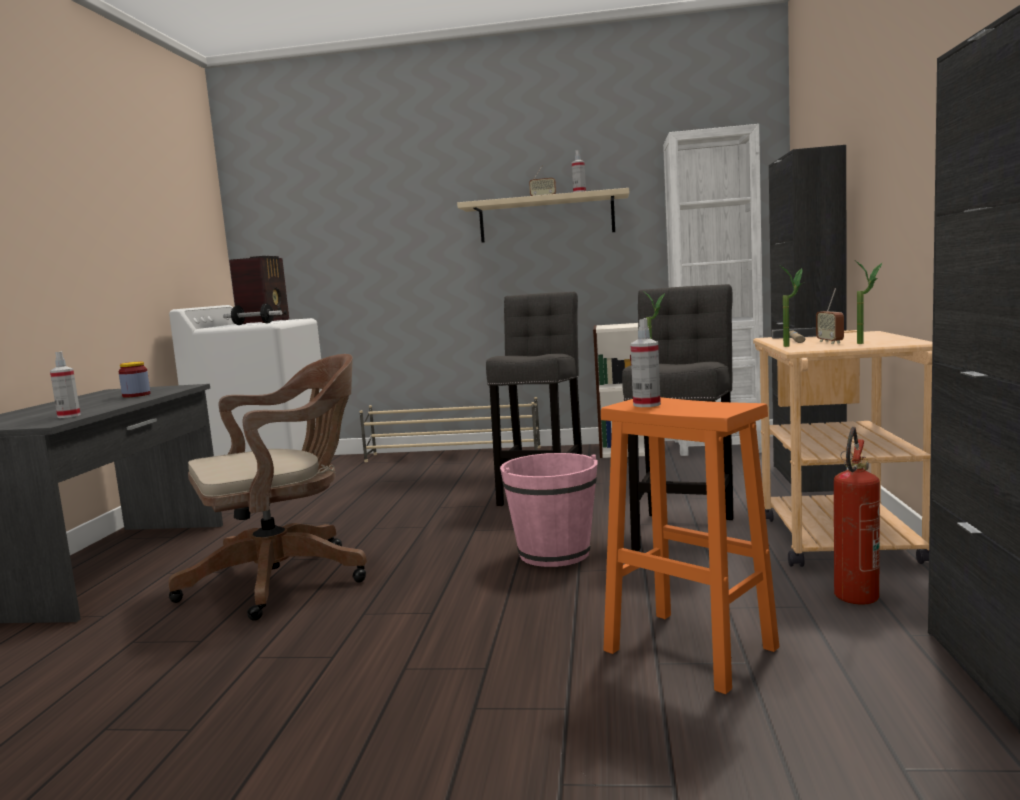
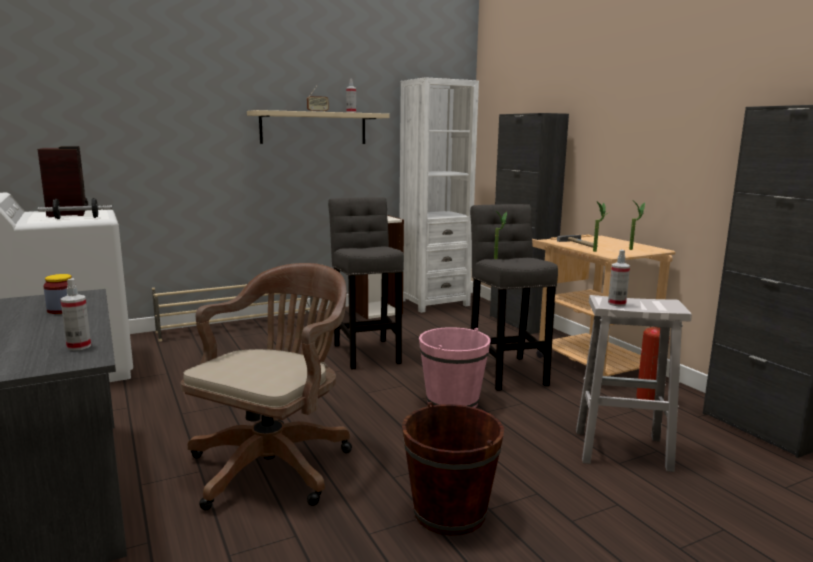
camera: 35 degrees left, 5 degrees up
orange stool [601,397,779,694] -> white stool [576,295,692,472]
radio [816,289,844,344] -> none
none -> brown bucket [402,402,504,535]

